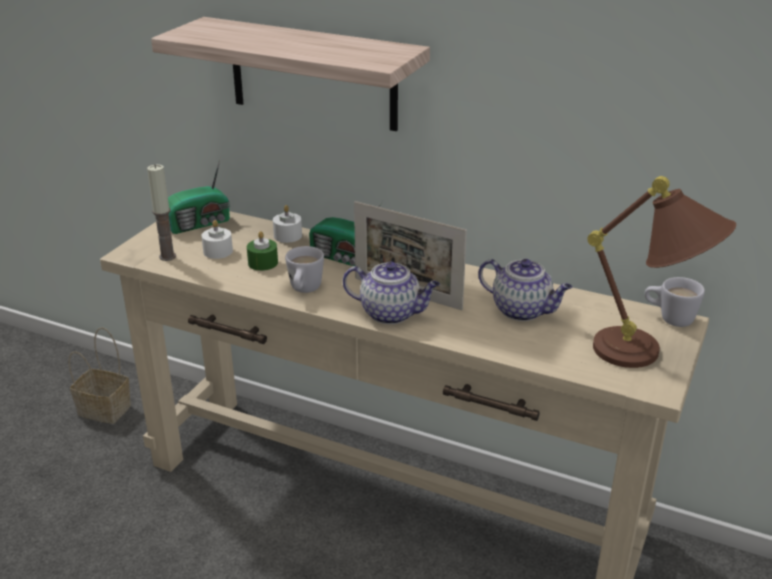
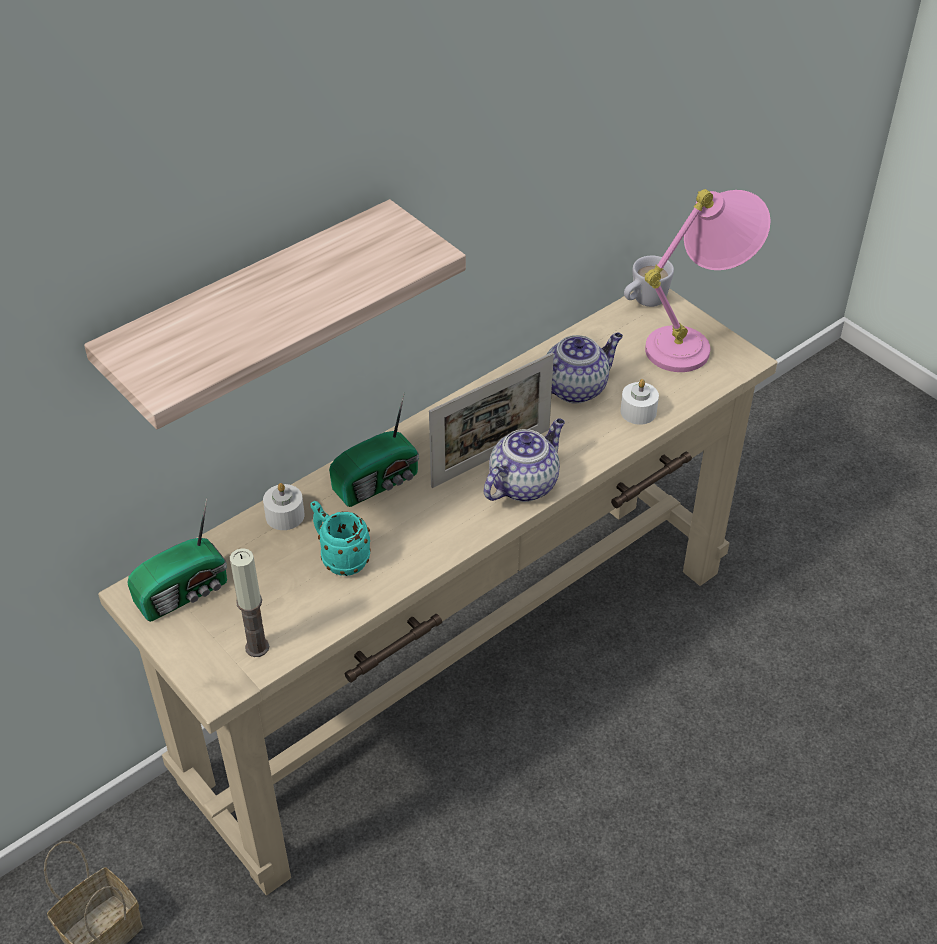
camera: 65 degrees left, 15 degrees up
radio [168,155,230,234] -> radio turned 60 degrees clockwise [128,498,227,622]
white candle [201,220,233,259] -> white candle moved to [620,379,659,425]
green candle [247,231,278,271] -> turquoise mug [310,501,371,576]
white mug [285,246,324,293] -> none
brown table lamp [587,176,736,368] -> pink table lamp [645,189,771,372]

